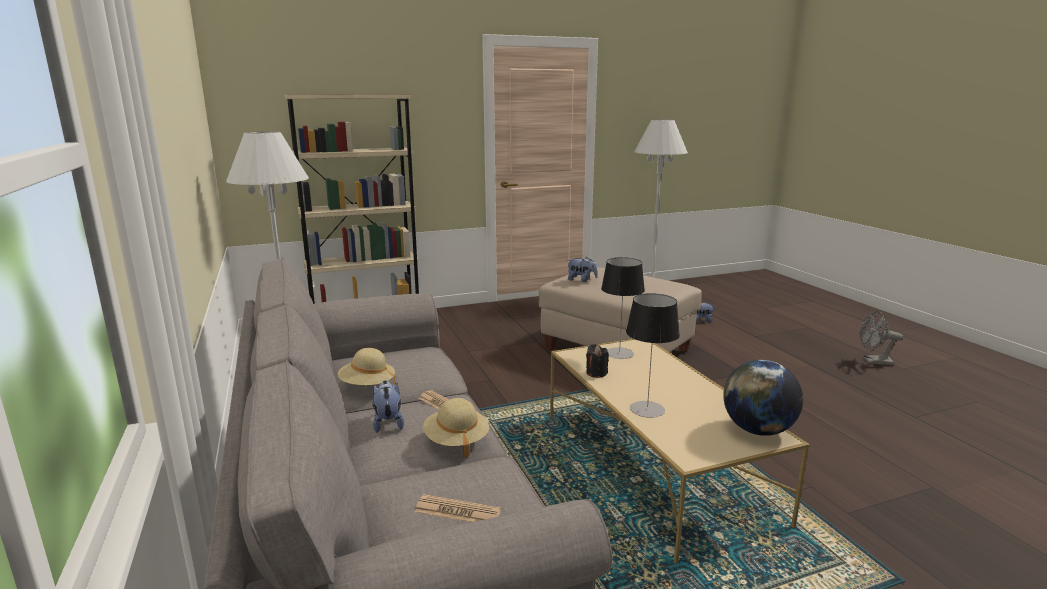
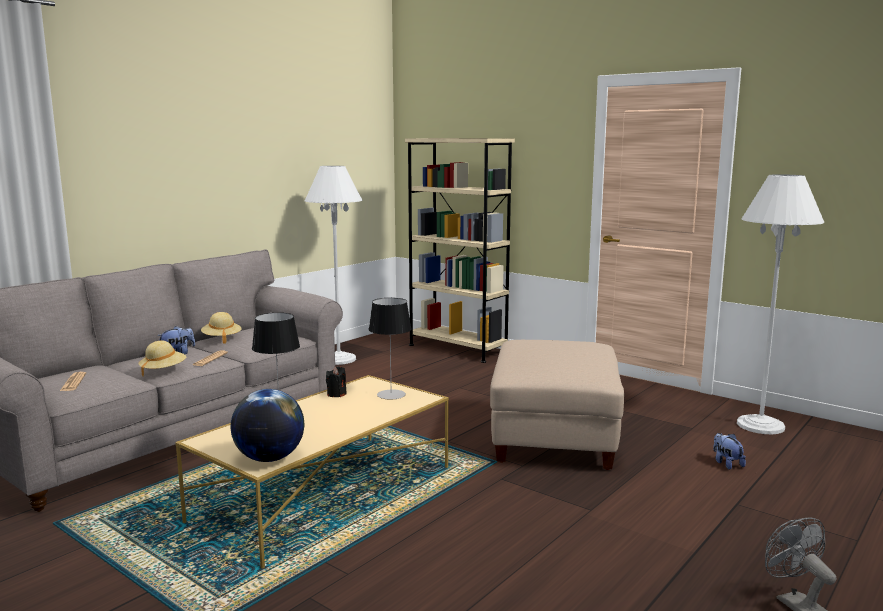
camera: 60 degrees right, 5 degrees down
plush toy [568,257,598,282] -> none

